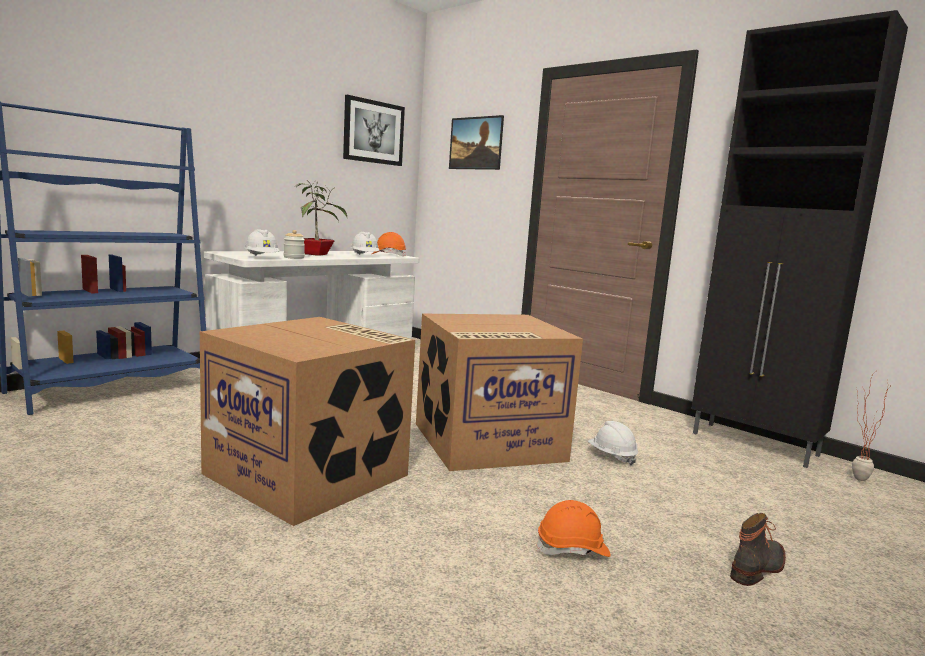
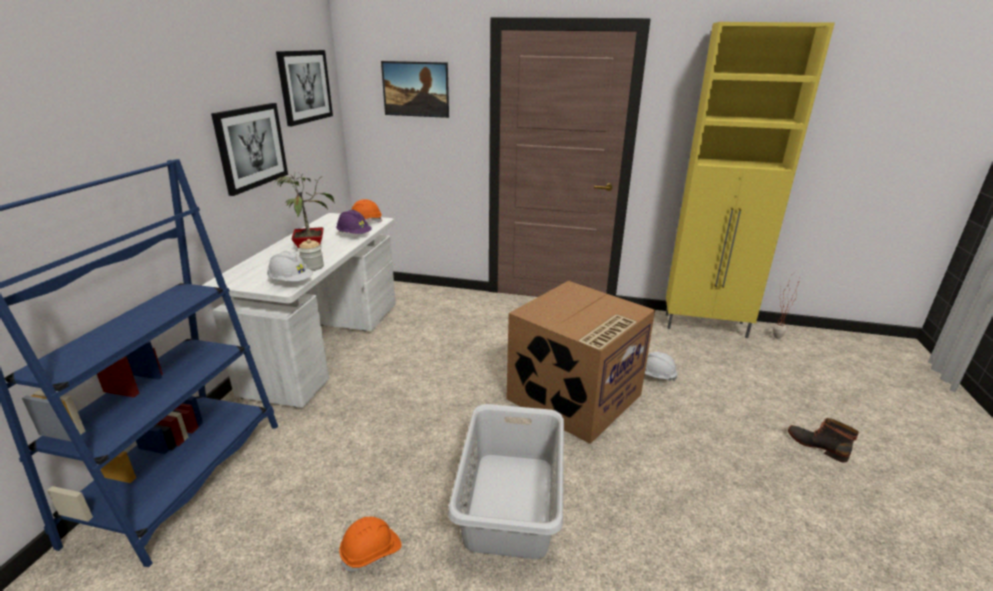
camera: 30 degrees left, 15 degrees up
cardboard box [200,317,415,526] -> grey laundry basket [448,404,564,559]
white hard hat [350,232,379,255] -> purple hard hat [336,210,372,234]
orange hard hat [537,500,611,557] -> orange hard hat moved to [339,517,402,572]
black cabinet [691,10,908,468] -> yellow cabinet [666,22,835,338]
boot [730,513,786,586] -> boot turned 60 degrees counterclockwise [788,418,859,463]
none -> picture [211,103,288,196]

